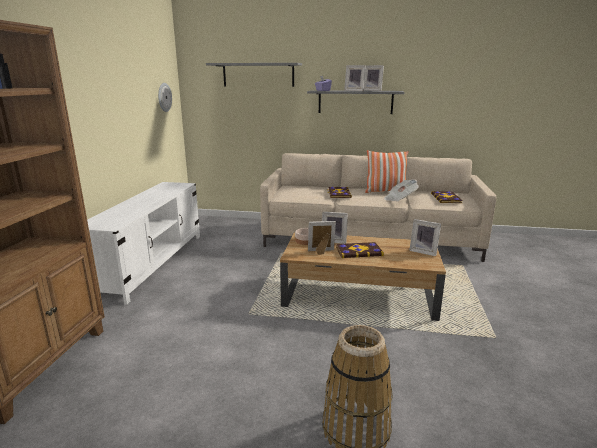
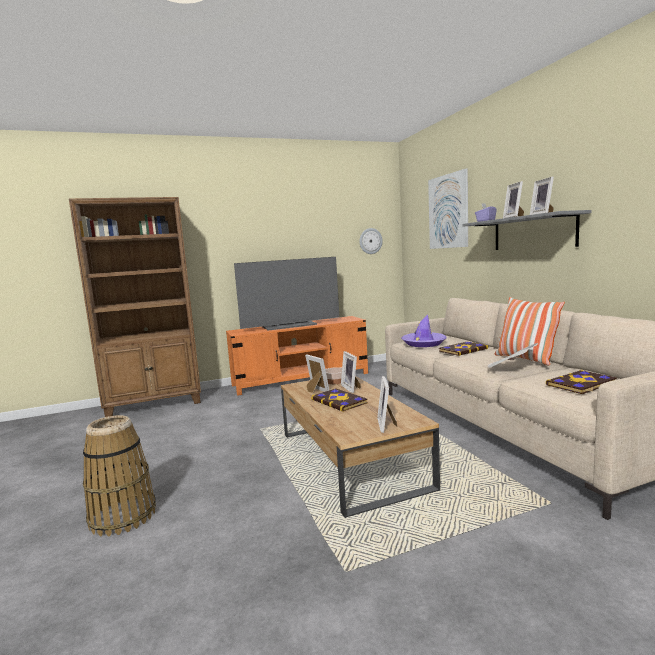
camera: 60 degrees right, 10 degrees down
white tv stand [87,182,200,305] -> orange tv stand [226,316,368,396]
grey shelf [206,63,302,87] -> picture [428,168,468,249]
none -> television [234,257,339,331]
none -> purple hat [401,315,446,347]

